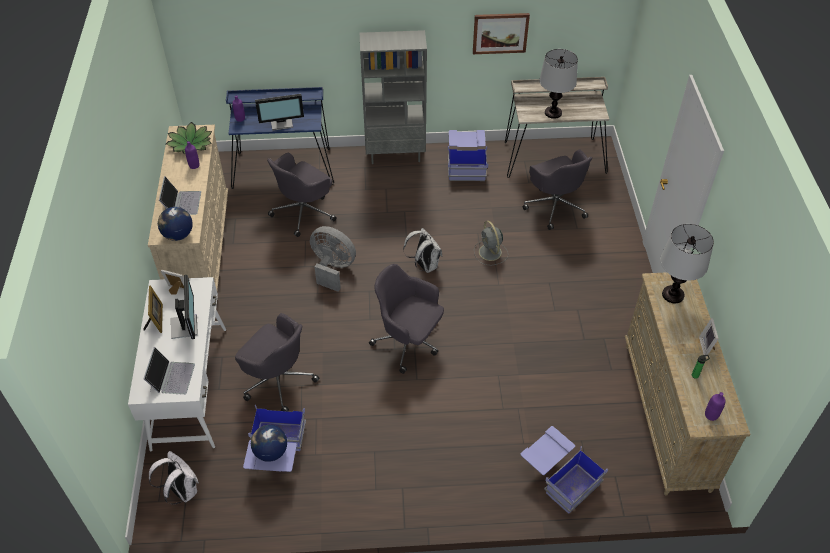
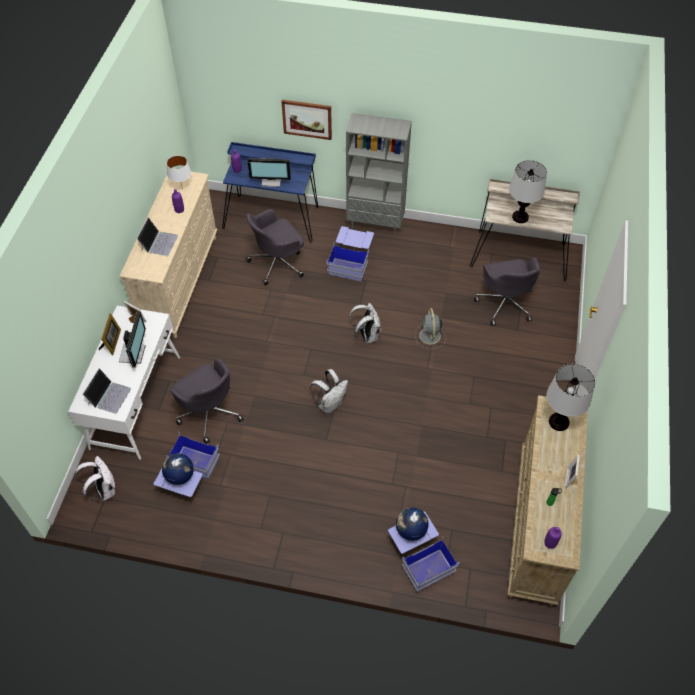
camera: 15 degrees right, 5 degrees up
globe [158,207,193,241] -> globe moved to [396,508,429,541]
potted plant [166,122,212,155] -> white table lamp [167,156,191,190]
grey fan [310,226,356,292] -> none
grey office chair [369,264,444,374] -> white backpack [310,369,348,413]
blue storage box [448,130,488,181] -> blue storage box moved to [326,226,374,282]
picture [473,13,530,54] -> picture moved to [281,100,332,140]

